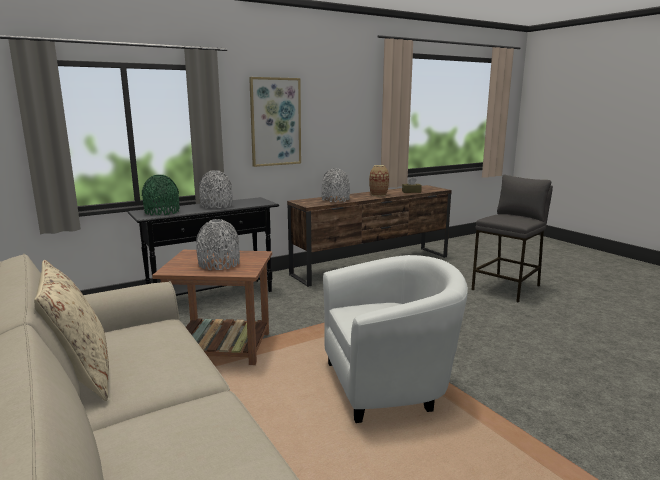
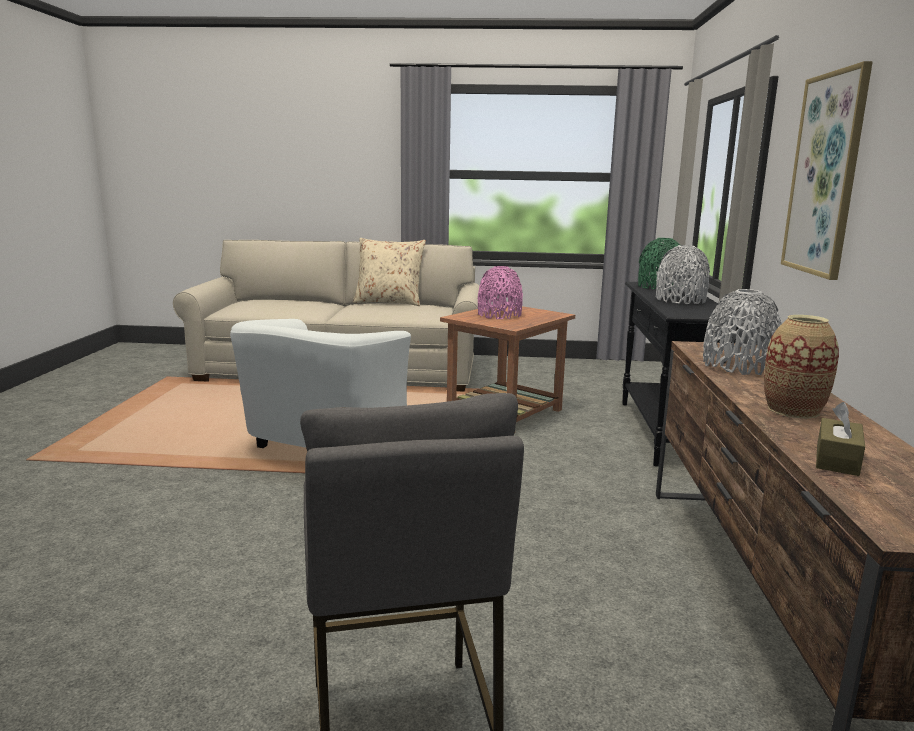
camera: 125 degrees right, 0 degrees up
grey vase [196,219,240,270] -> pink vase [478,266,523,319]

